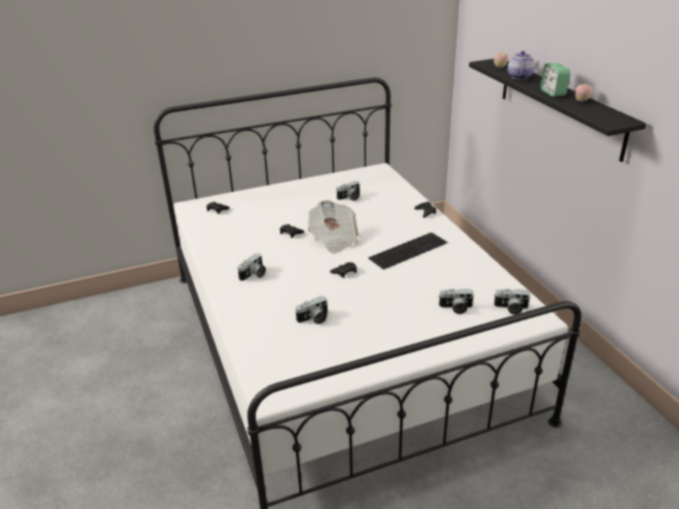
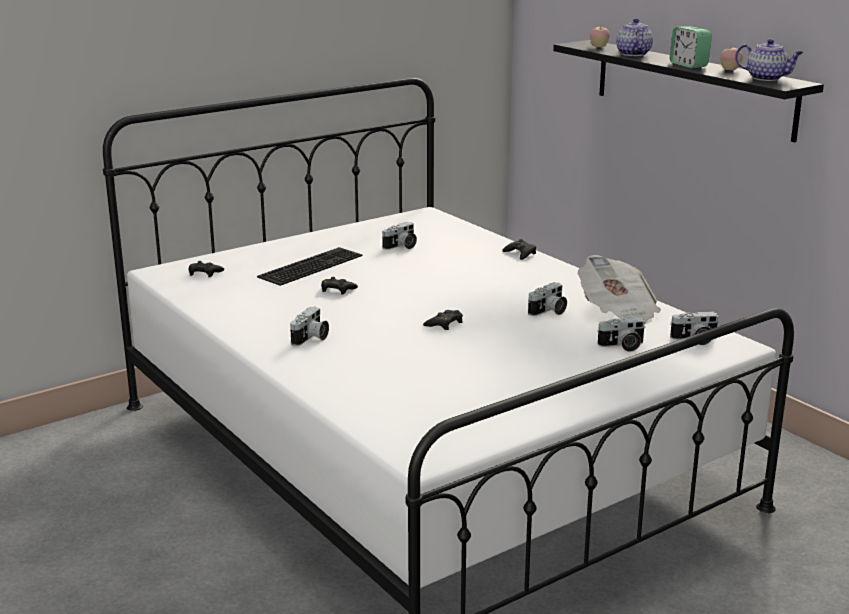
camera: 15 degrees left, 10 degrees down
camera [295,296,328,324] -> camera moved to [528,282,567,316]
newspaper [308,200,359,254] -> newspaper moved to [577,255,661,324]
keyboard [368,232,447,270] -> keyboard moved to [257,247,362,286]
none -> teapot [735,39,803,81]

